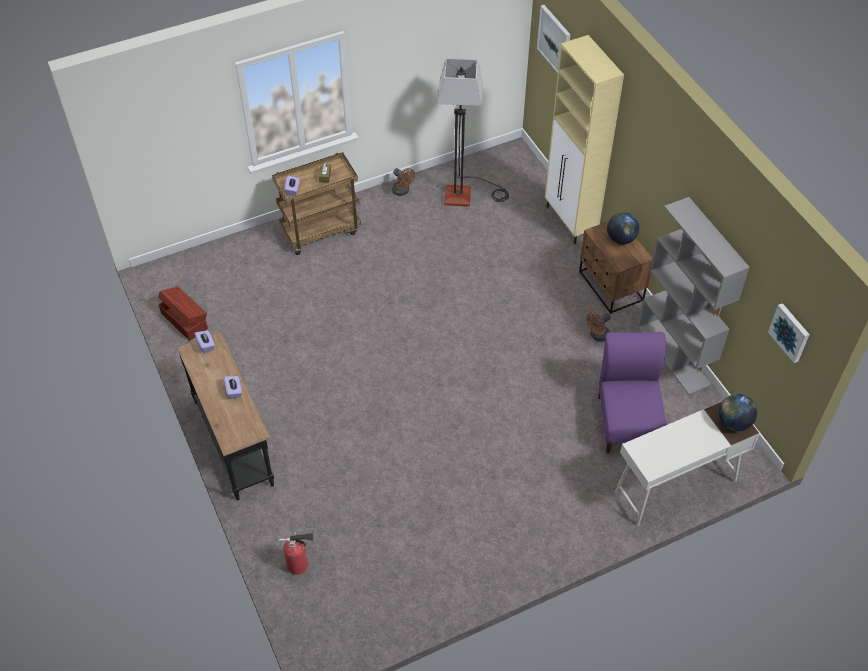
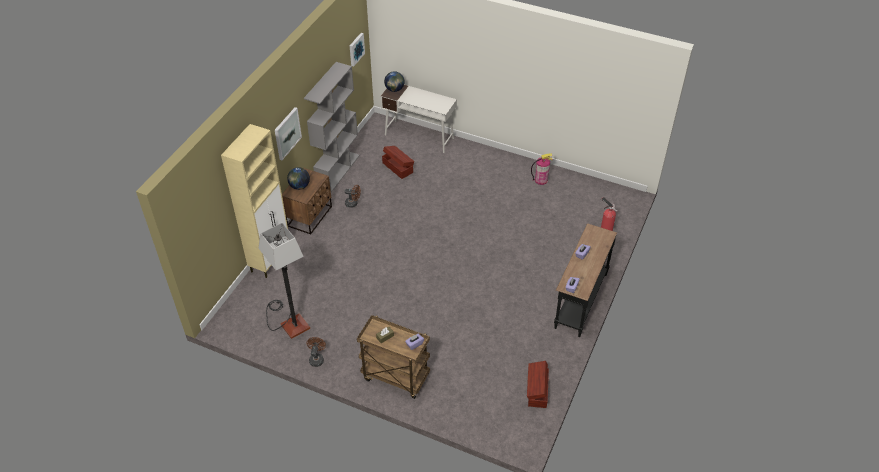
camera: 130 degrees left, 5 degrees down
picture [537,5,570,73] -> picture moved to [275,107,302,160]
purple chair [598,332,667,453] -> brown storage box [382,146,414,179]
none -> fire extinguisher [531,153,553,185]

